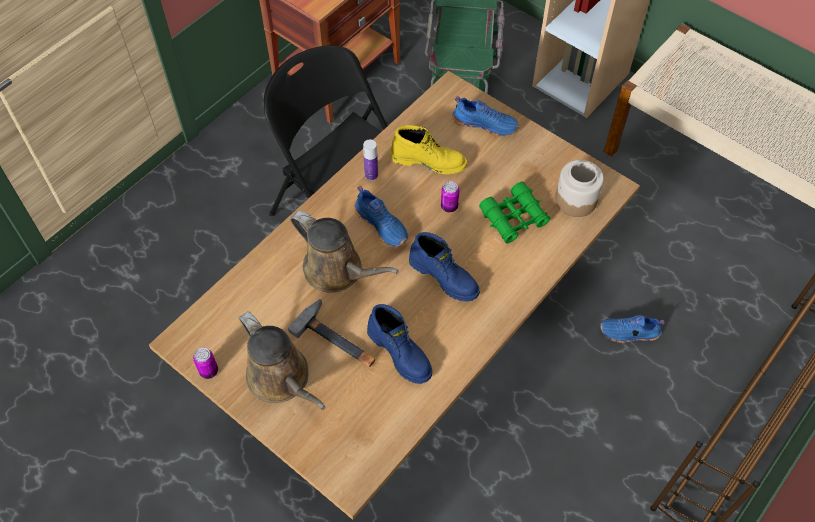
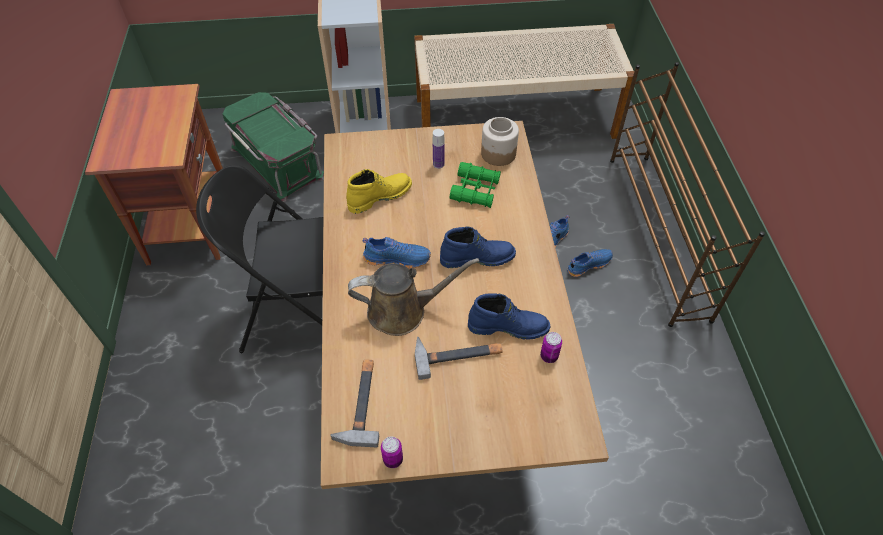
camera: 45 degrees left, 5 degrees down
brown watering can [239,311,325,410] -> none
bottle [363,139,378,181] -> bottle moved to [433,129,445,169]
can [441,181,459,212] -> can moved to [540,332,562,363]
blue shoe [452,96,519,137] -> blue shoe moved to [567,249,613,277]
none -> hammer [330,359,379,448]

